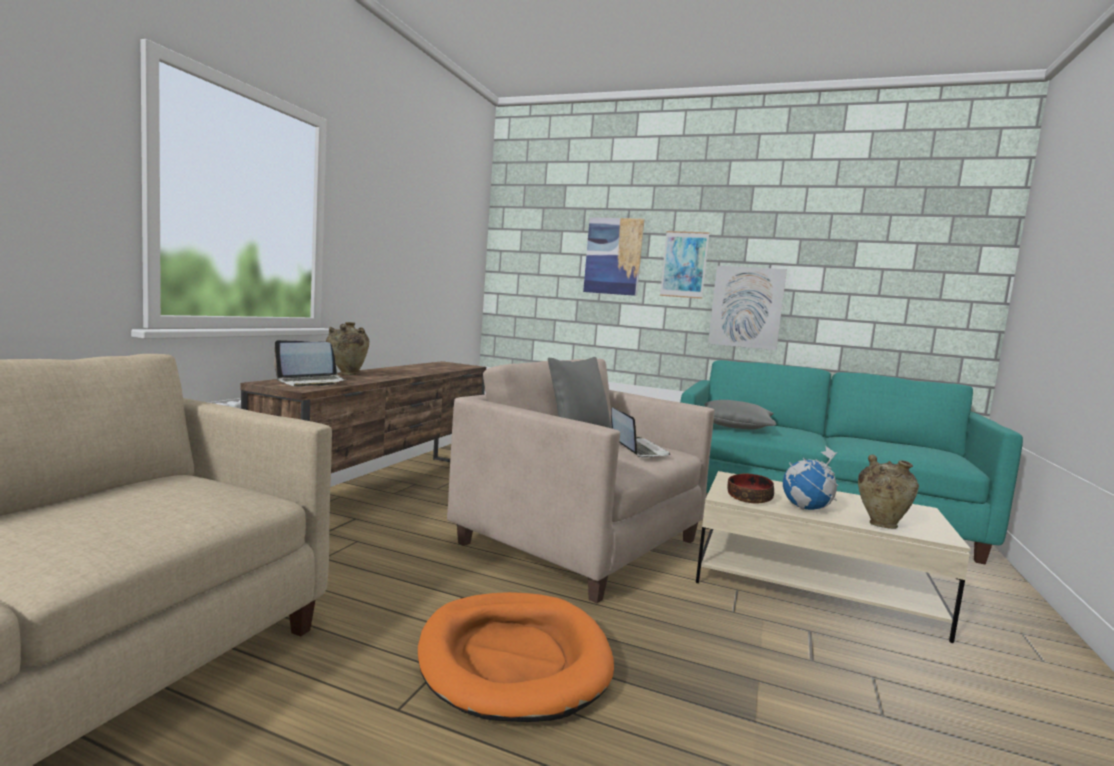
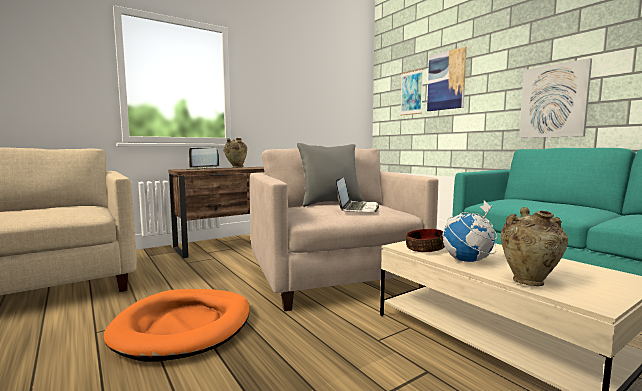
camera: 35 degrees right, 0 degrees up
picture [660,231,709,299] -> picture moved to [400,69,423,116]
grey pillow [704,400,776,430] -> none

